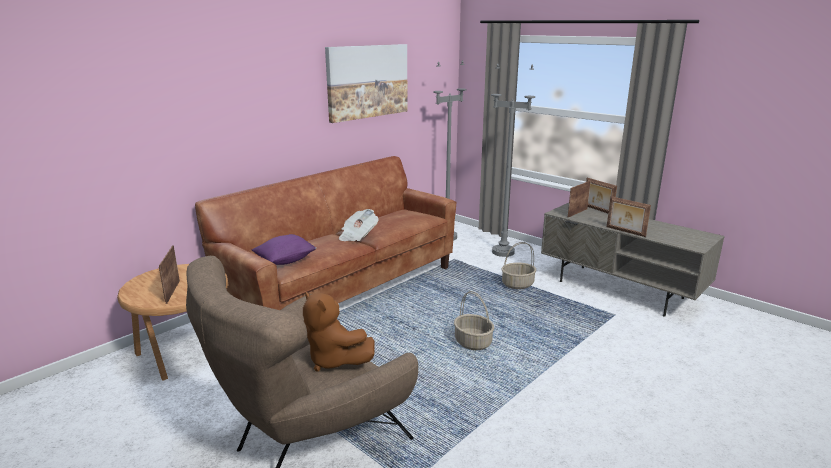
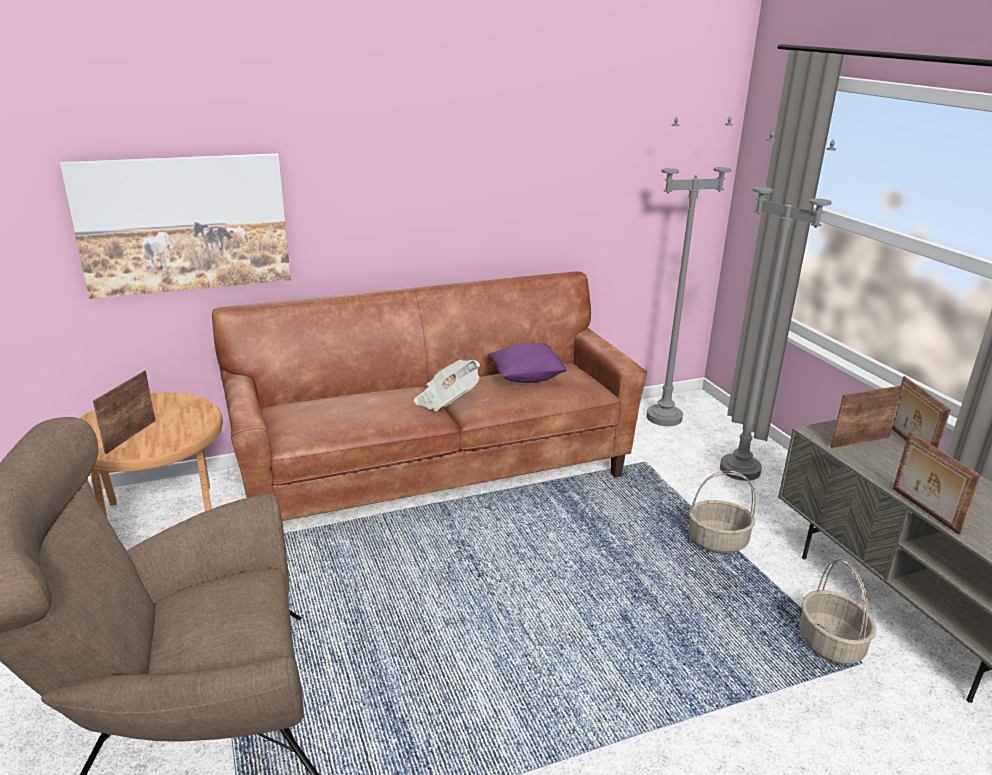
camera: 25 degrees right, 5 degrees up
purple pillow [252,234,316,265] -> purple pillow moved to [487,343,569,383]
brown plush toy [303,291,374,371] -> none
picture [325,44,408,123] -> picture moved to [60,153,291,299]
basket [454,291,494,350] -> basket moved to [799,558,876,664]

